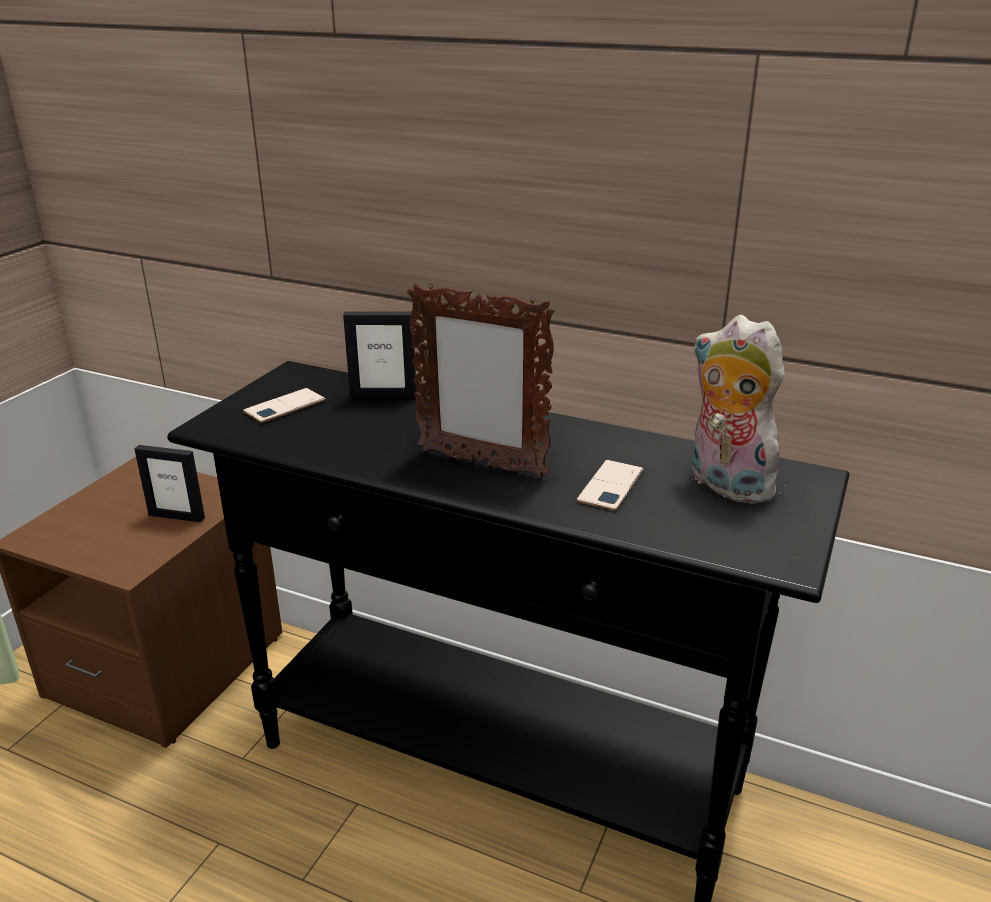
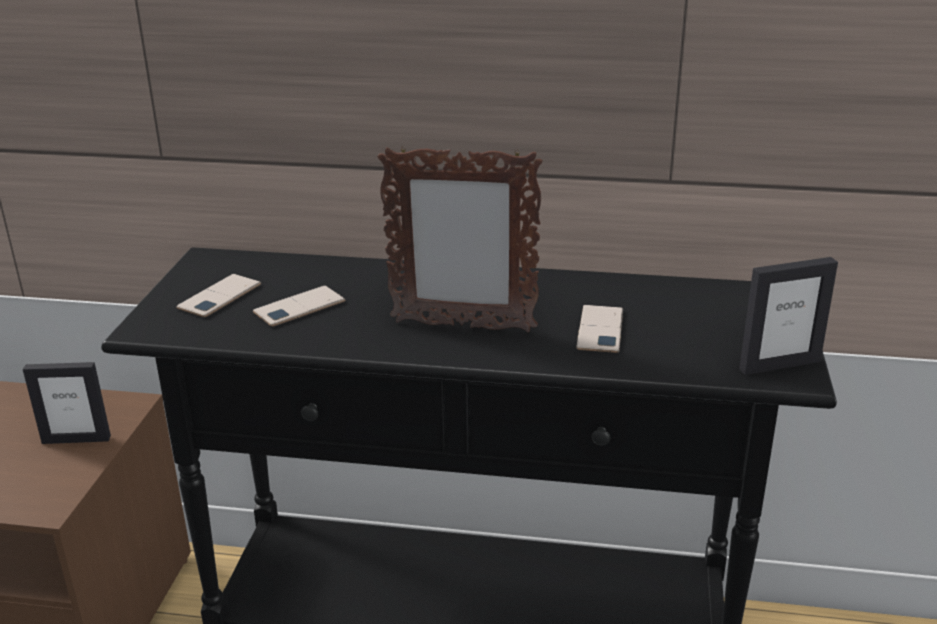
camera: 15 degrees left, 0 degrees up
picture frame [343,312,417,398] -> picture frame moved to [739,257,838,375]
plush toy [692,315,787,504] -> none
none -> phone [253,286,346,327]

